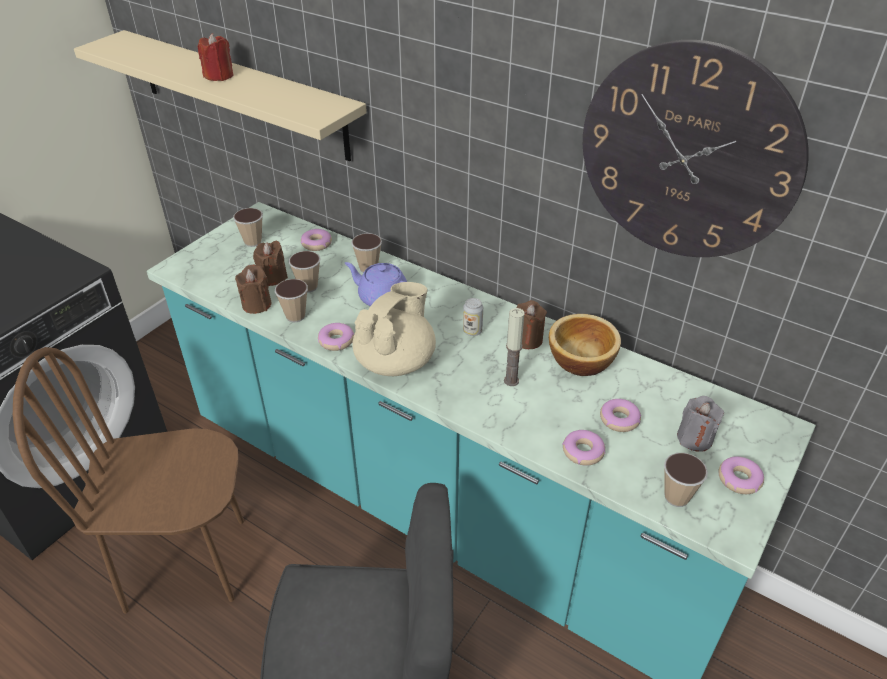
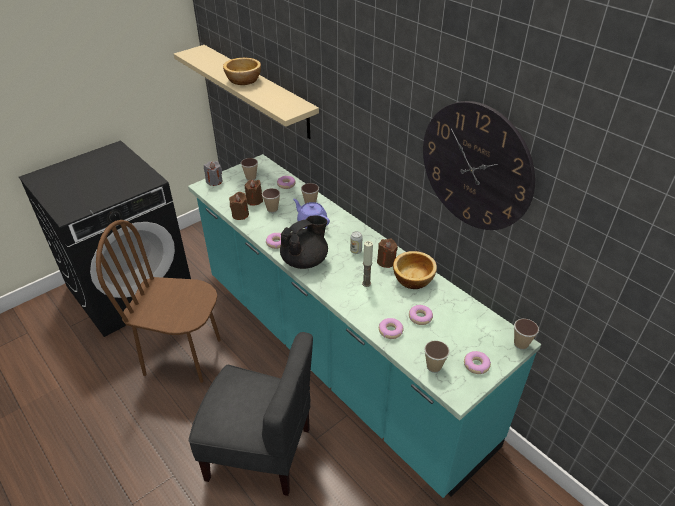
camera: 15 degrees right, 0 degrees up
red candle [198,33,233,81] -> bowl [223,58,261,85]
cup [275,279,308,322] -> cup moved to [514,319,539,350]
beige teapot [353,282,436,376] -> black teapot [280,215,328,269]
grey candle [677,396,724,452] -> grey candle moved to [204,161,222,186]

